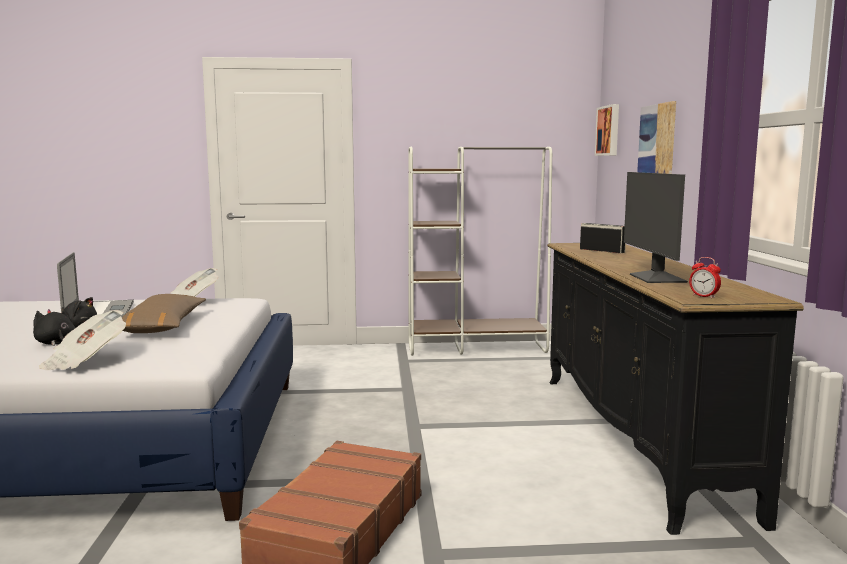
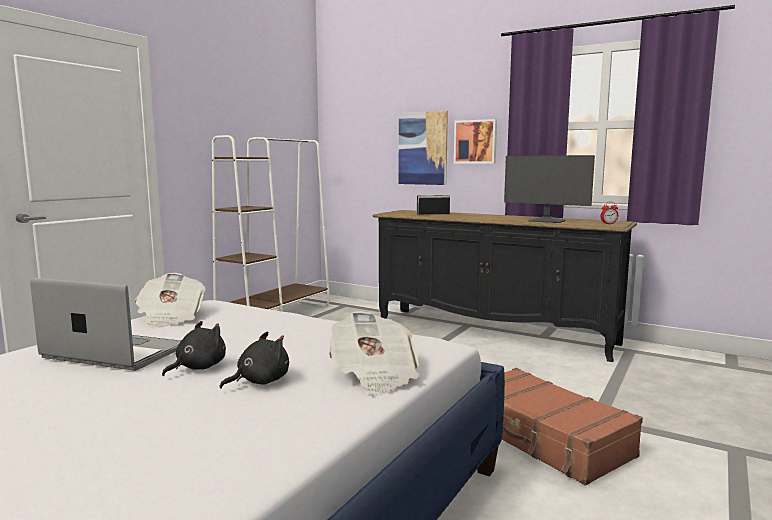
camera: 55 degrees left, 0 degrees up
black plush toy [33,307,76,346] -> black plush toy turned 150 degrees clockwise [220,332,289,389]
brown pillow [122,294,206,333] -> none
picture [595,104,619,156] -> picture moved to [454,119,497,163]

